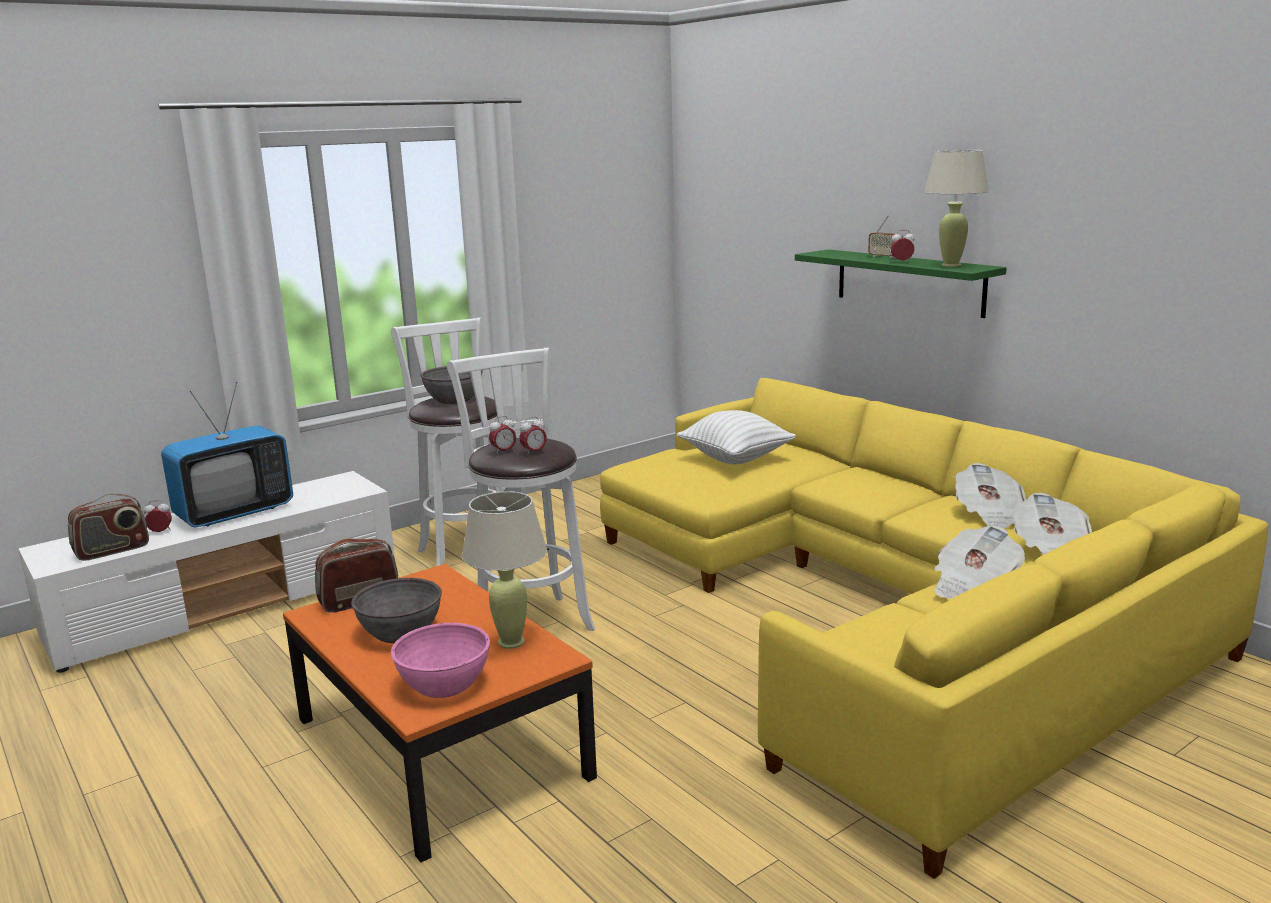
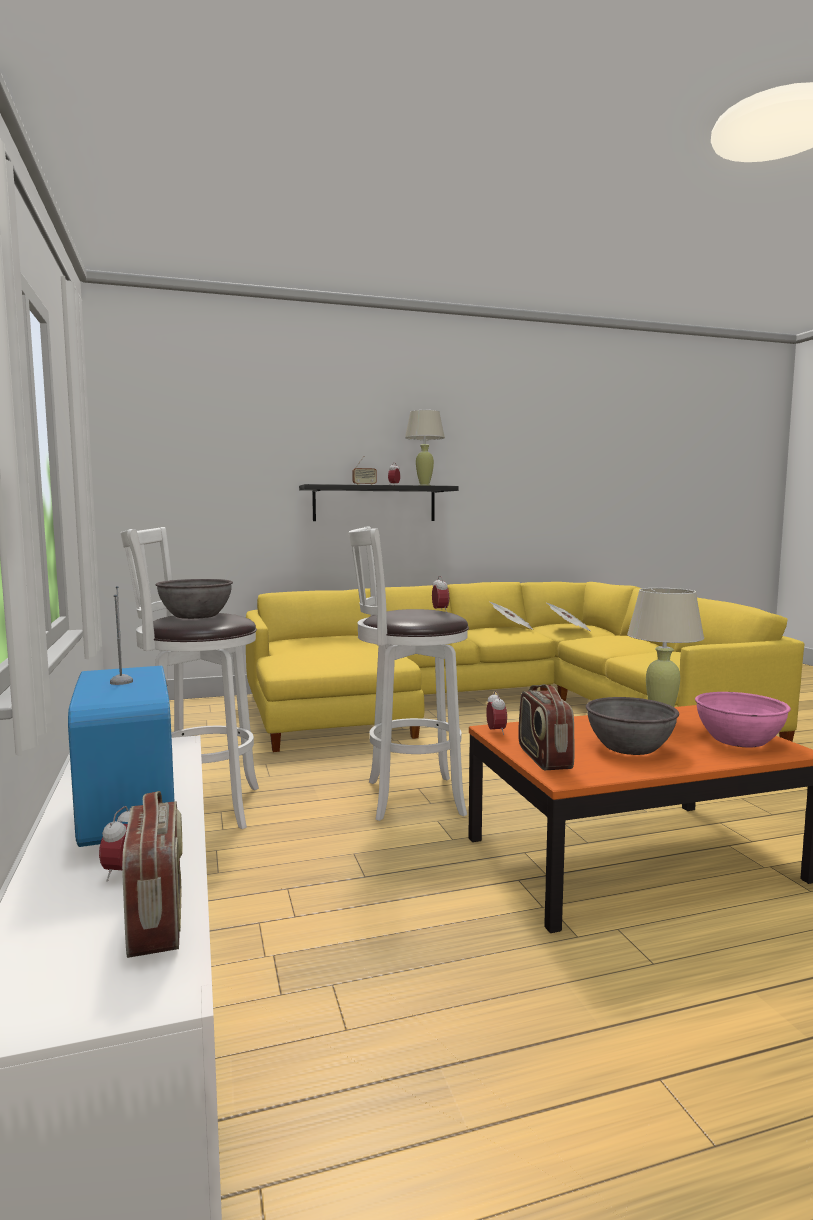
camera: 70 degrees left, 10 degrees down
alarm clock [489,416,516,453] -> alarm clock moved to [486,691,507,735]
white pillow [677,410,796,464] -> none
green shelf [795,249,1007,318] -> black shelf [299,484,459,521]
newspaper [934,526,1025,599] -> none

